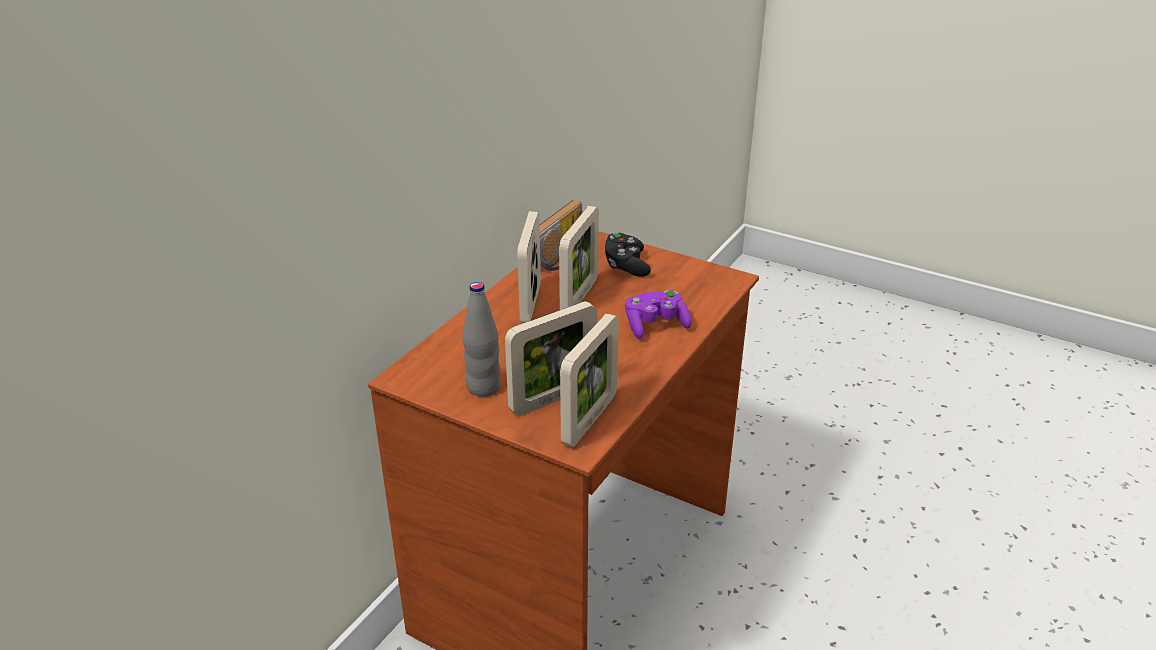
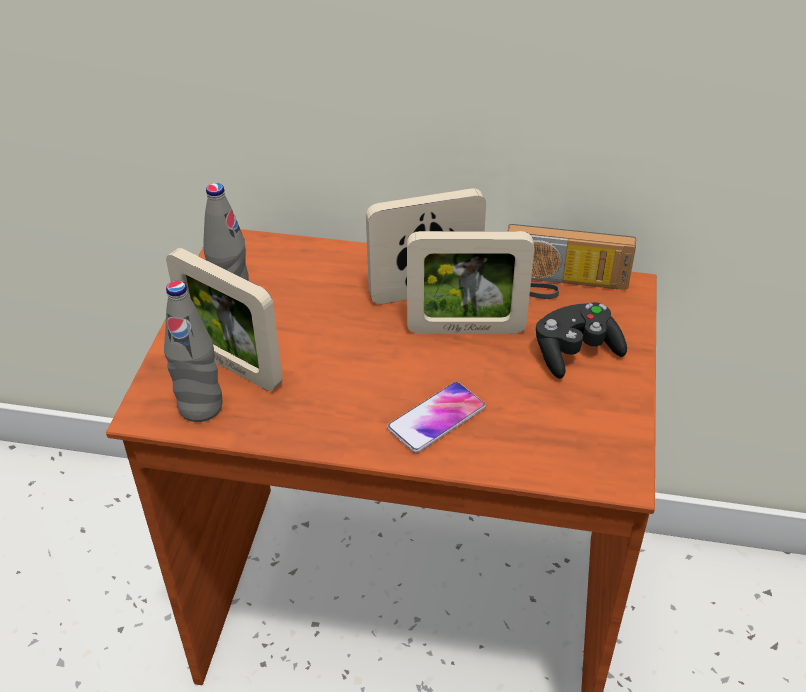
camera: 70 degrees right, 10 degrees up
picture frame [560,314,619,447] -> grey bottle [164,280,222,422]
purple game controller [625,290,692,339] -> phone [387,382,486,453]

